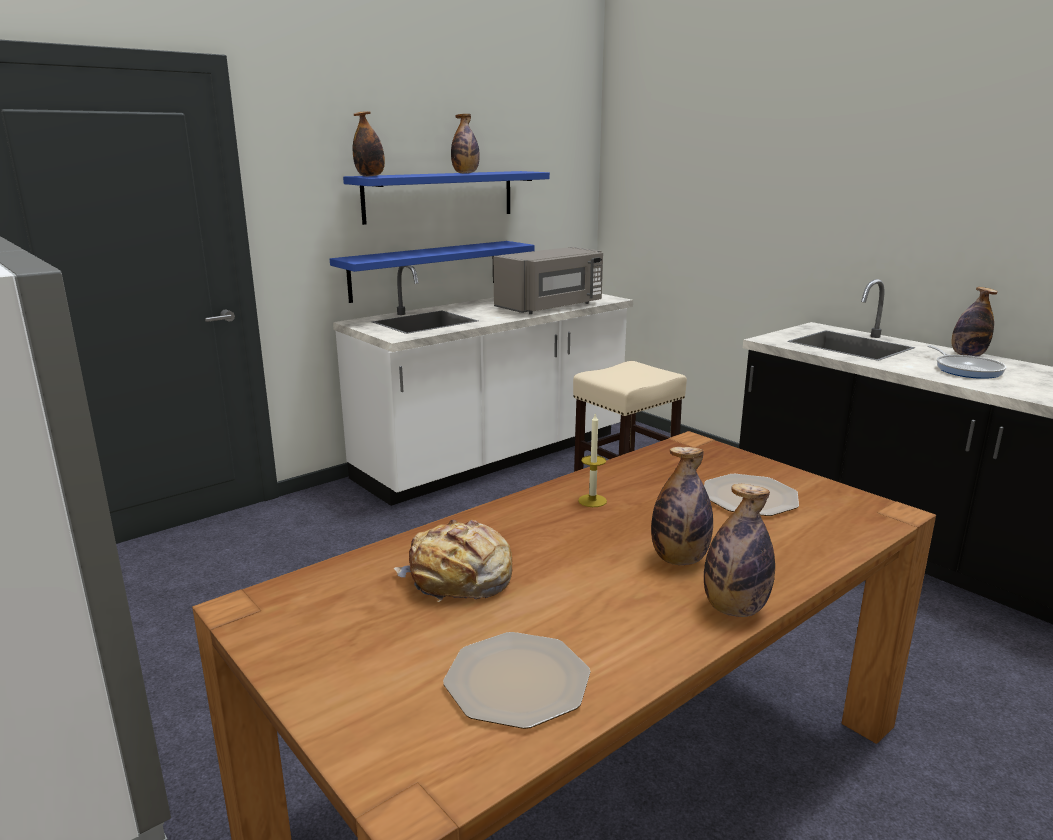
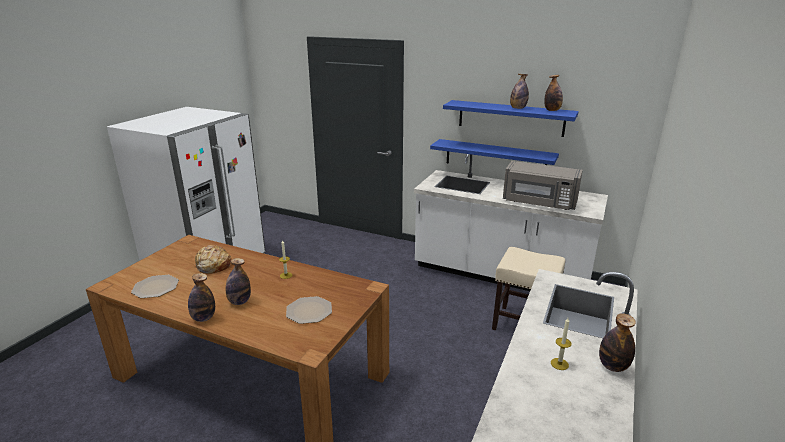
camera: 65 degrees right, 5 degrees up
bottle [353,111,385,176] -> bottle moved to [544,75,563,111]
frying pan [927,345,1006,379] -> candle [551,318,571,370]

